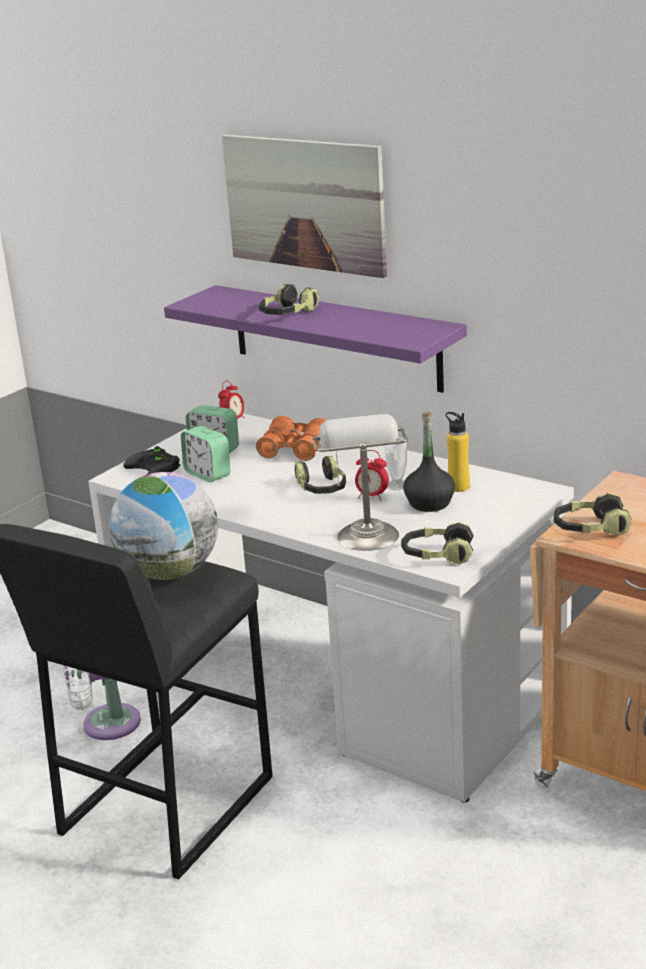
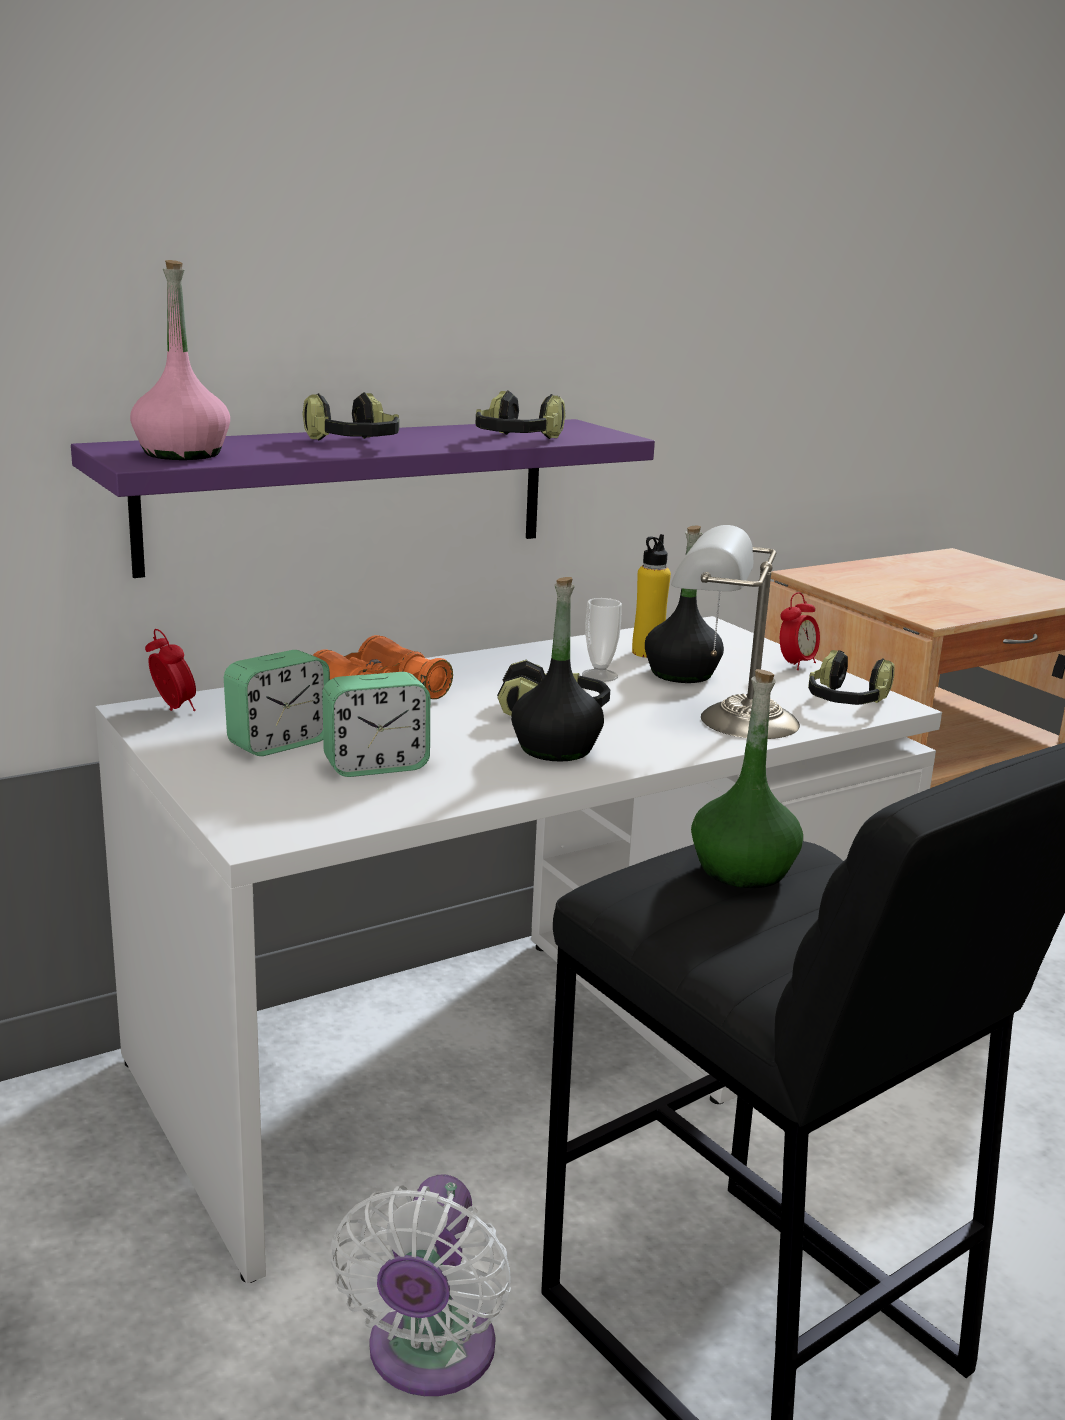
camera: 70 degrees left, 5 degrees down
globe [109,472,218,580] -> green bottle [691,669,803,888]
black game controller [123,446,180,475] -> none
picture [222,134,387,278] -> none
alarm clock [355,450,389,501] -> alarm clock moved to [780,592,820,670]
headphones [554,492,632,536] -> headphones moved to [476,390,566,439]
none -> pink bottle [130,260,230,460]
none -> black bottle [511,577,604,762]

